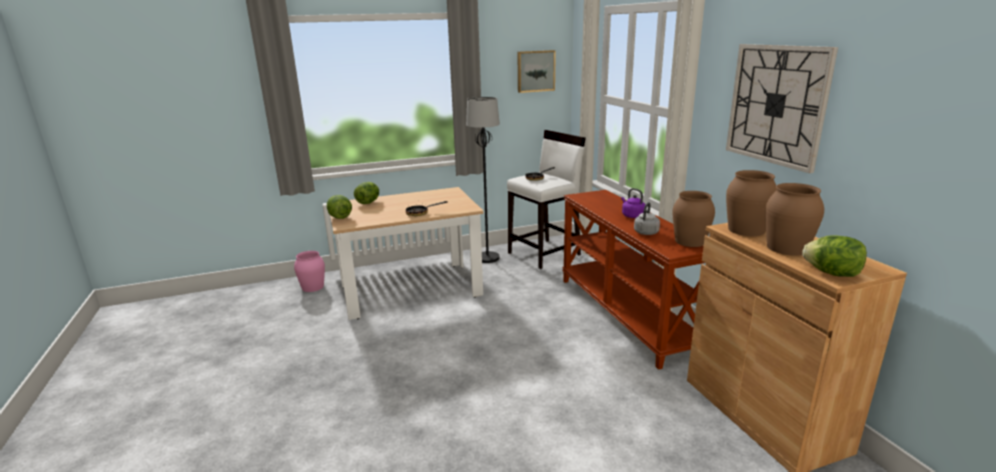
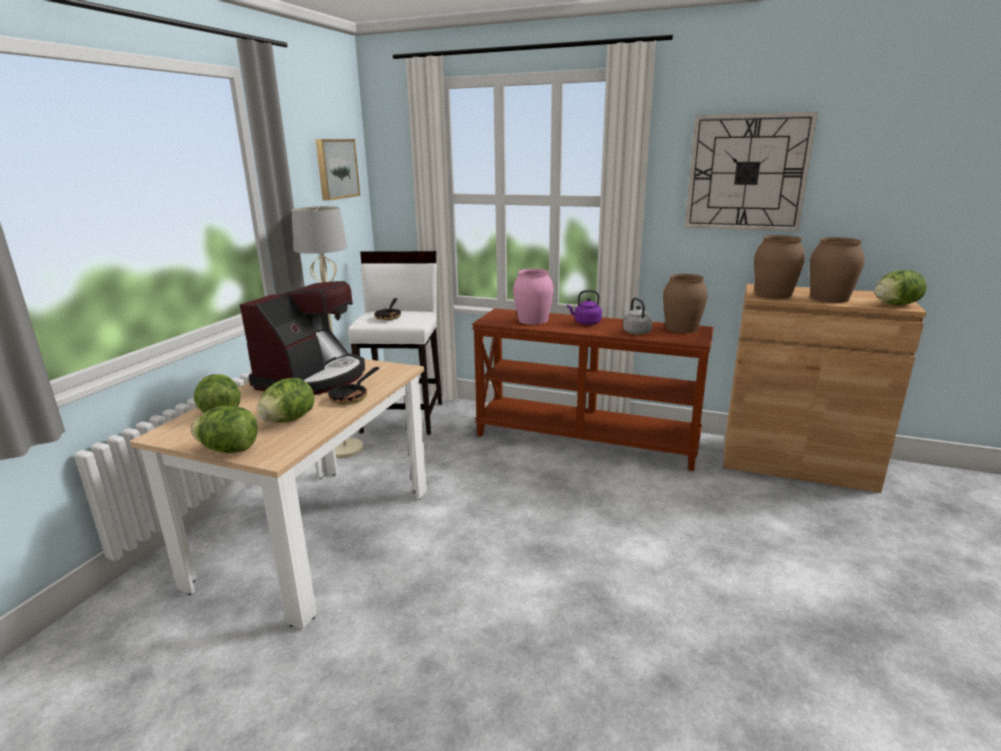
camera: 50 degrees left, 0 degrees up
pink vase [294,251,325,292] -> pink vase moved to [513,269,554,325]
black floor lamp [466,97,500,263] -> beige floor lamp [291,206,364,458]
none -> coffee machine [240,281,365,395]
none -> lettuce [257,378,314,423]

